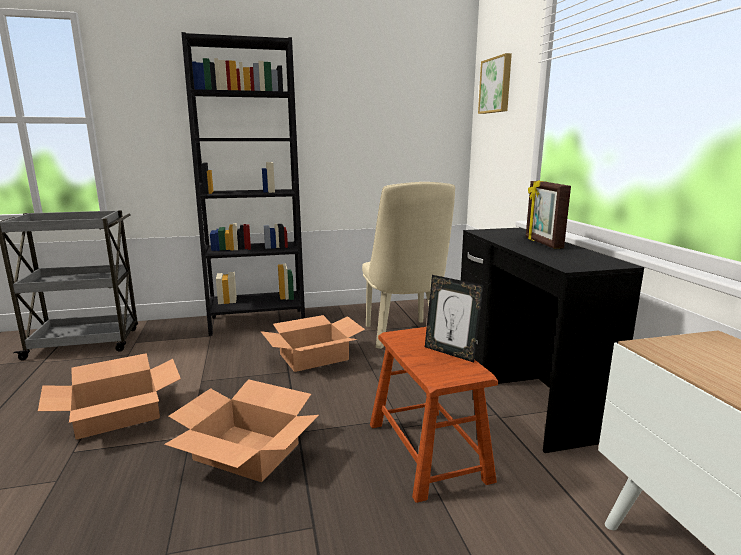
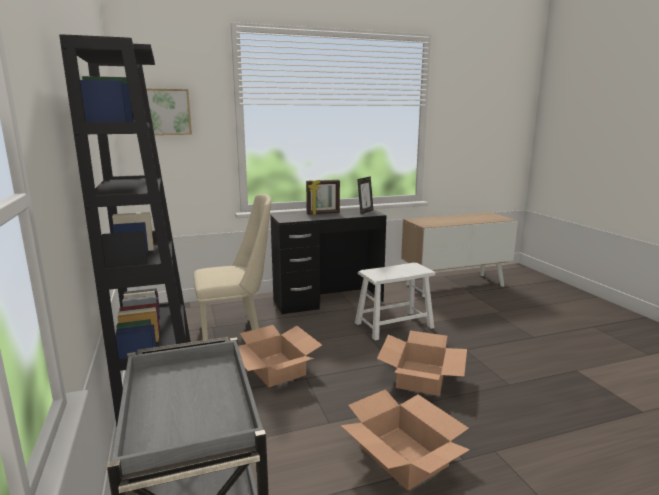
camera: 95 degrees left, 0 degrees up
brown stool [370,327,498,503] -> white stool [355,263,435,341]
picture frame [425,275,484,362] -> picture frame moved to [357,176,373,214]

